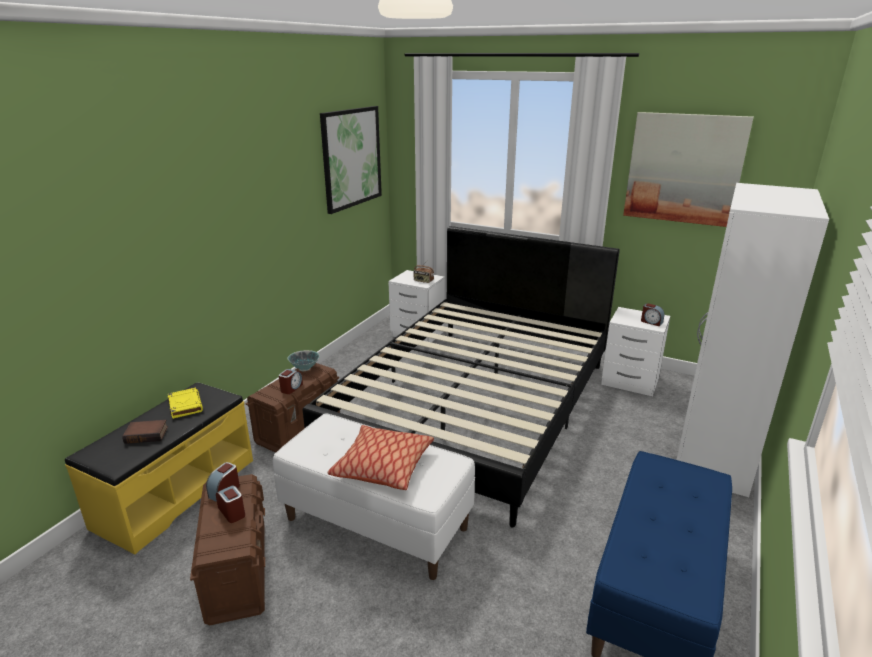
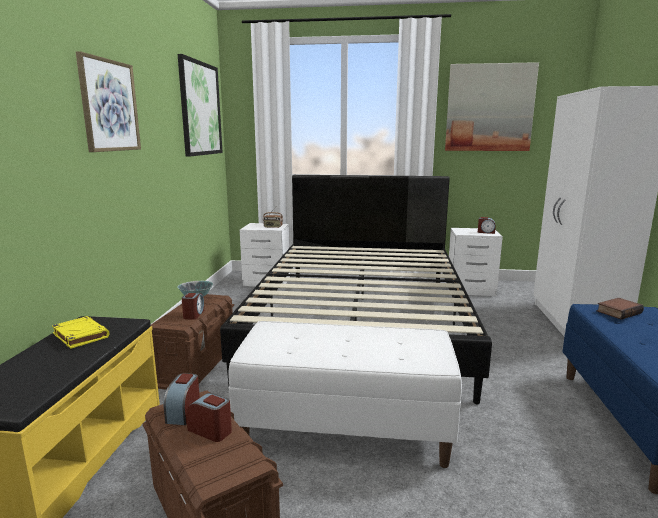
camera: 20 degrees left, 10 degrees down
book [122,420,168,444] -> book moved to [597,298,644,320]
pillow [328,425,434,490] -> none
none -> picture [76,52,141,152]

